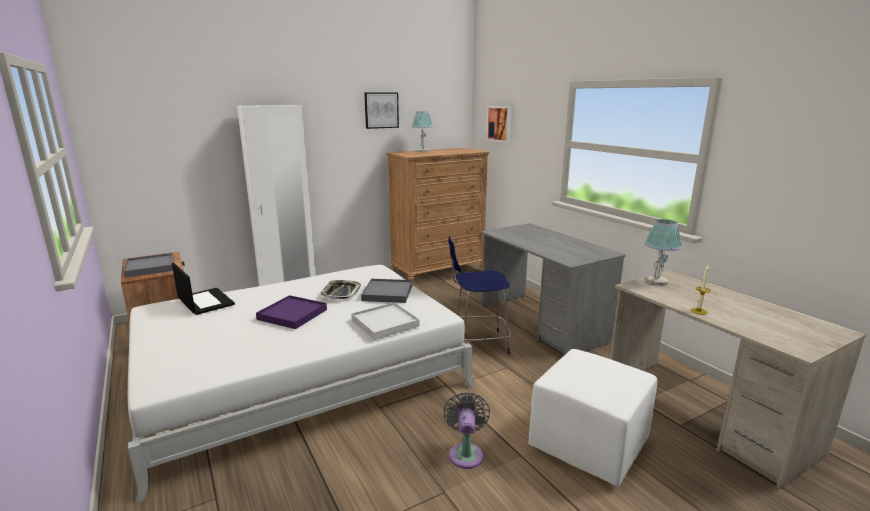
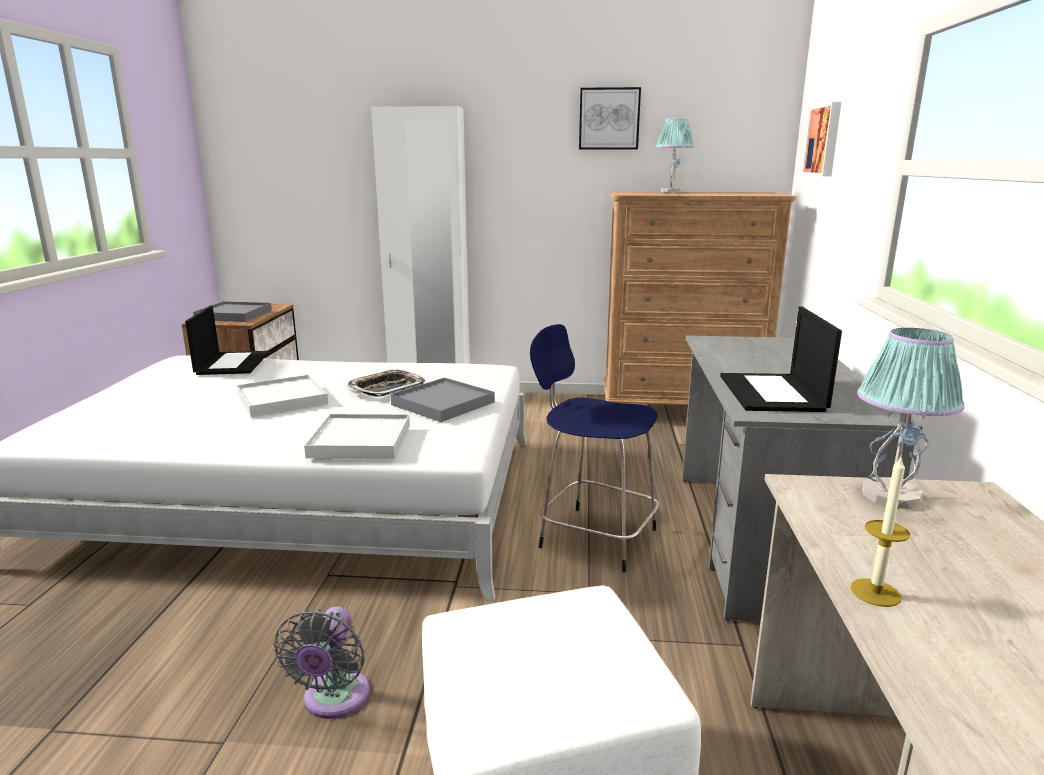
camera: 35 degrees right, 0 degrees up
purple tray [256,295,327,329] -> white tray [237,375,328,417]
grey fan [443,392,490,469] -> grey fan turned 150 degrees clockwise [274,607,370,719]
none -> laptop [720,307,842,412]

